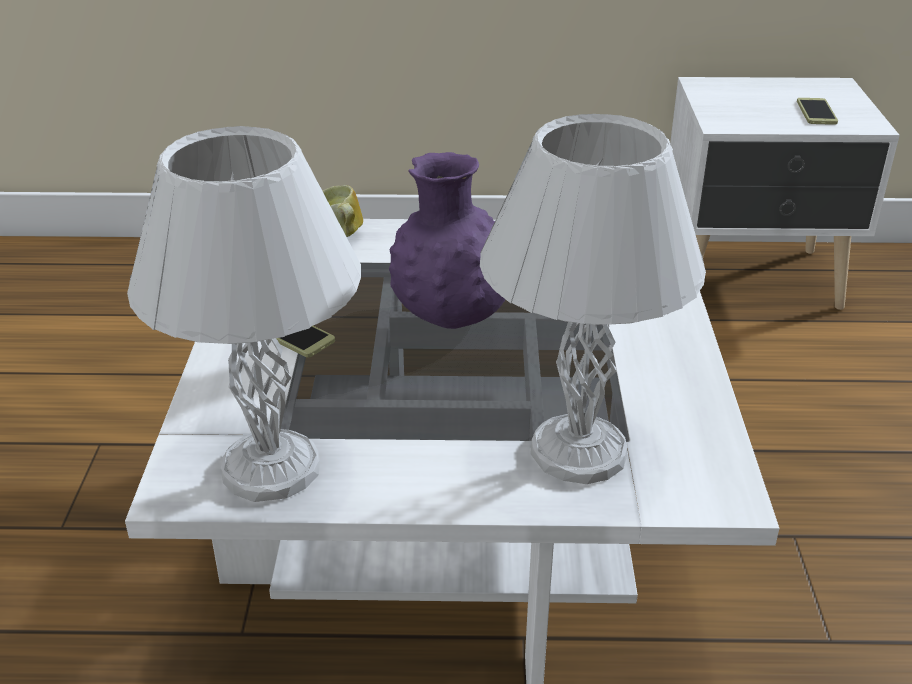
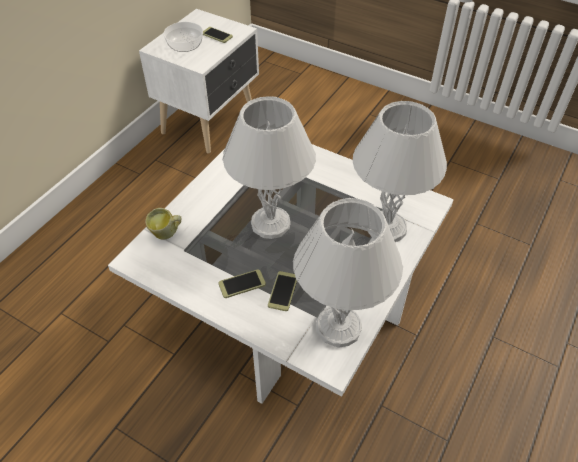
camera: 60 degrees left, 15 degrees up
purple vase [389,152,506,329] -> white table lamp [222,96,316,239]
none -> bowl [163,22,203,52]
none -> phone [268,271,297,311]

